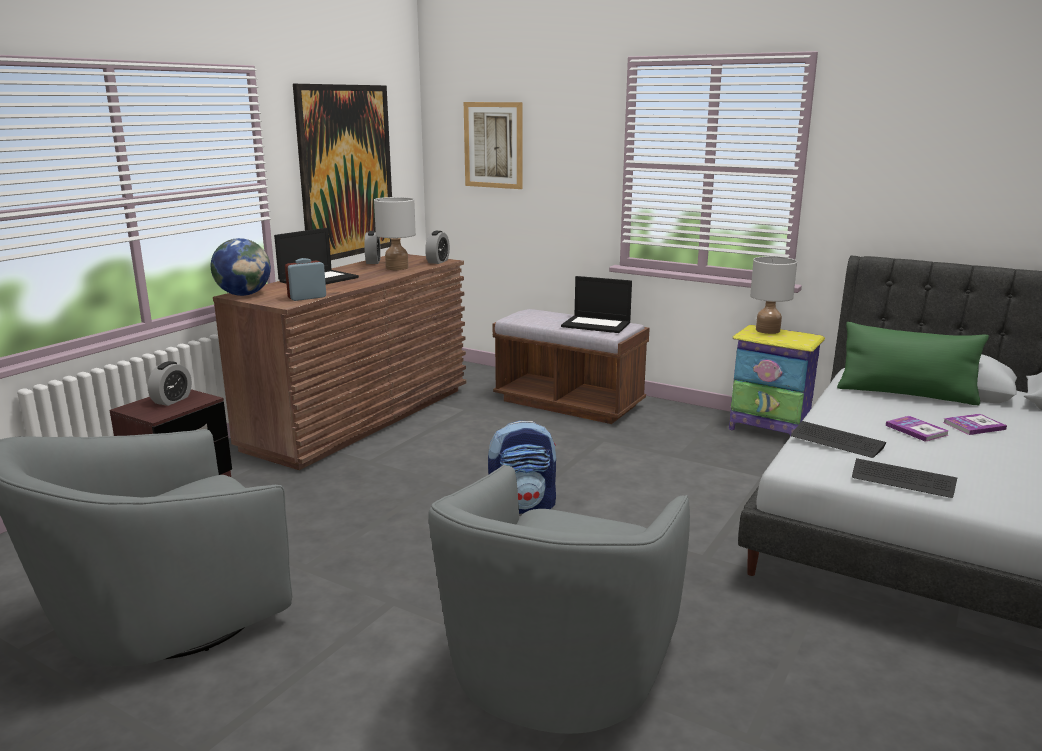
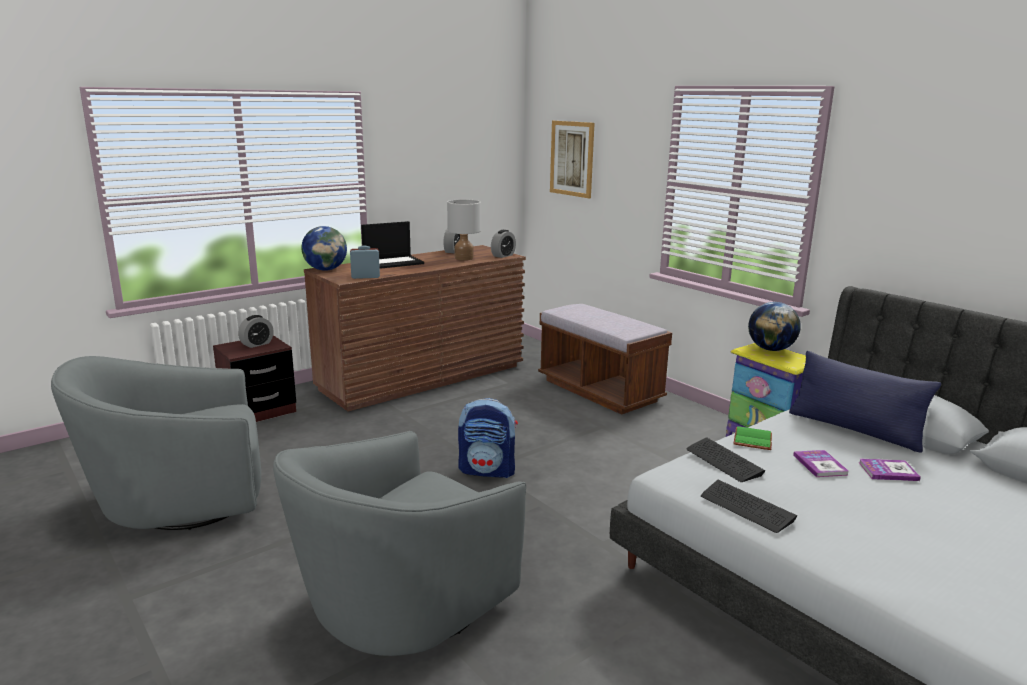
camera: 20 degrees right, 0 degrees up
picture [293,84,392,260] -> none
laptop [561,276,632,333] -> none
grey table lamp [750,256,797,334] -> globe [748,302,801,351]
green pillow [837,322,989,405] -> blue pillow [789,351,941,453]
none -> green book [734,426,772,450]

